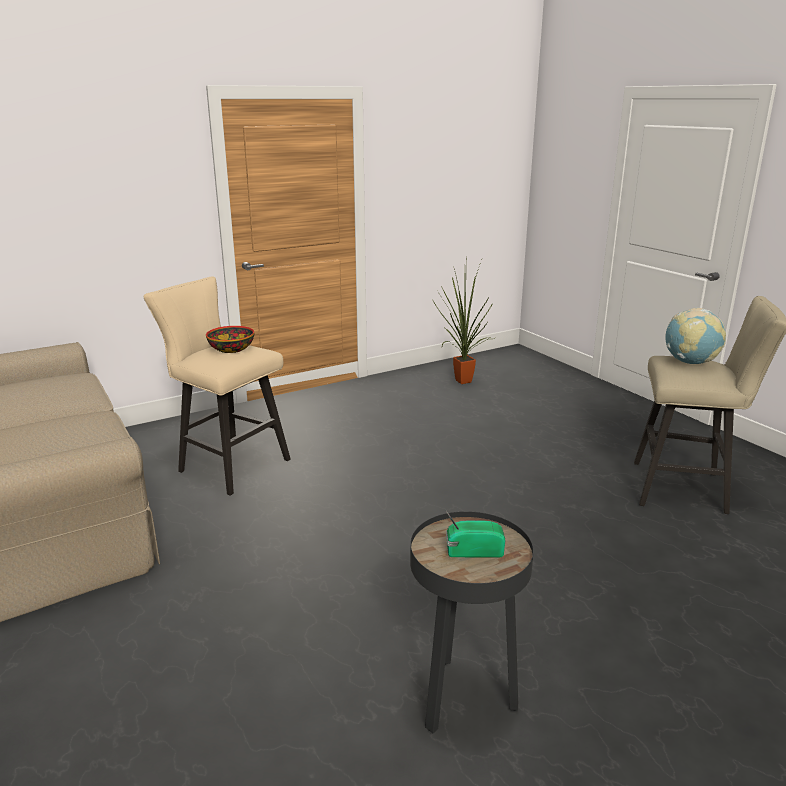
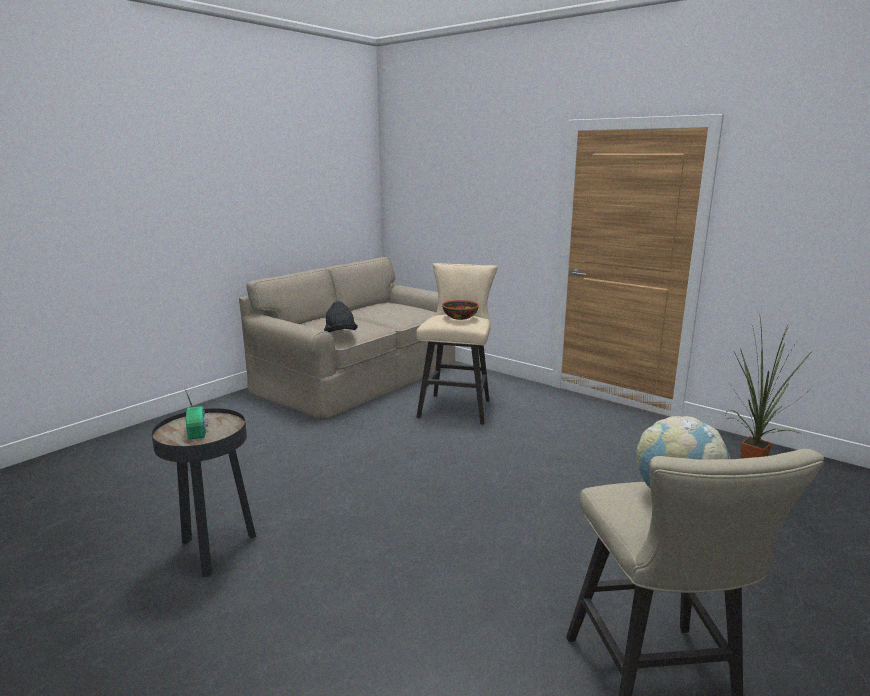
camera: 70 degrees right, 5 degrees down
none -> black hat [324,301,358,332]

